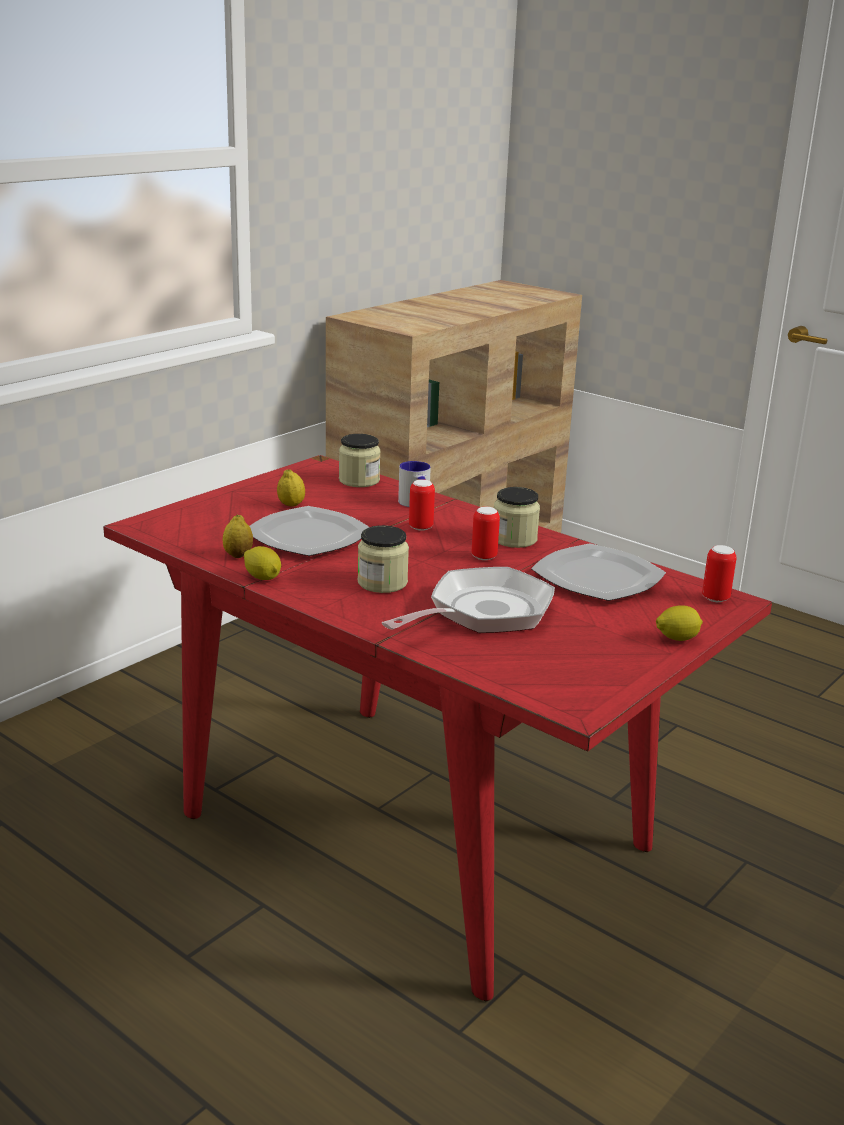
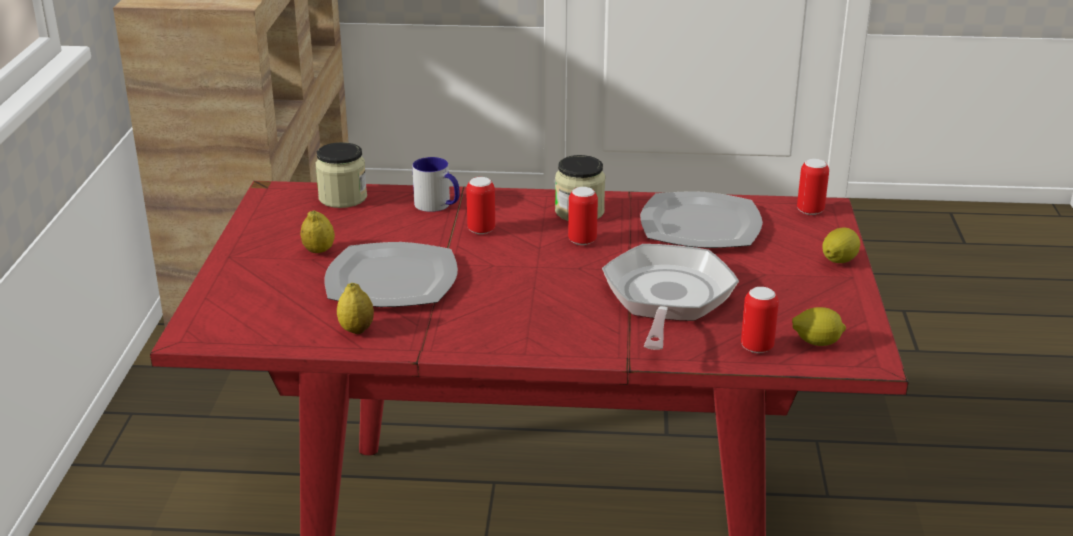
camera: 35 degrees left, 5 degrees up
lemon [244,546,281,580] -> lemon moved to [792,307,846,346]
jar [358,525,409,593] -> none
none -> can [741,287,779,353]

